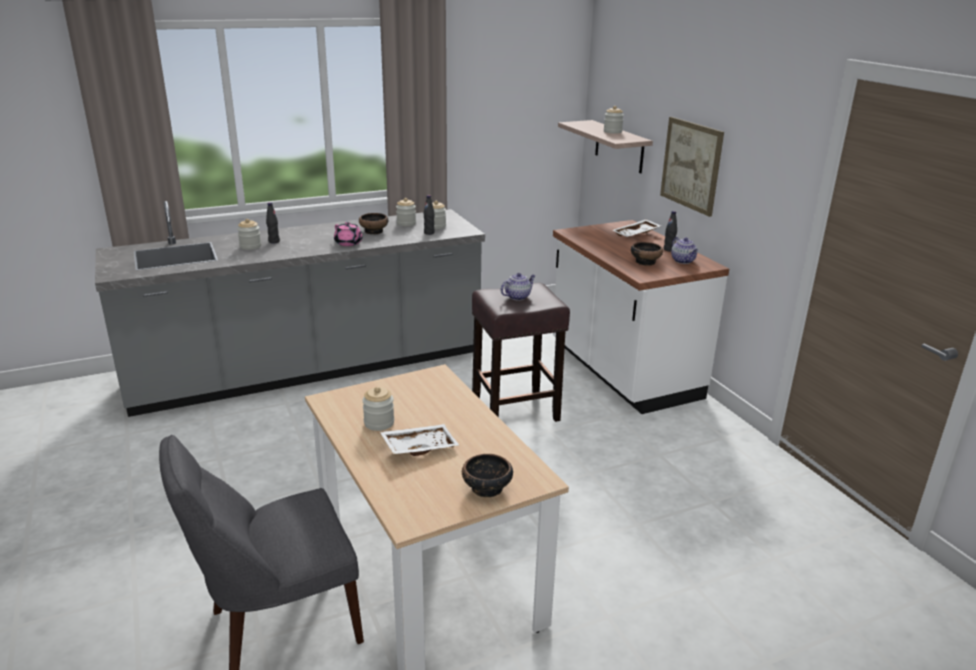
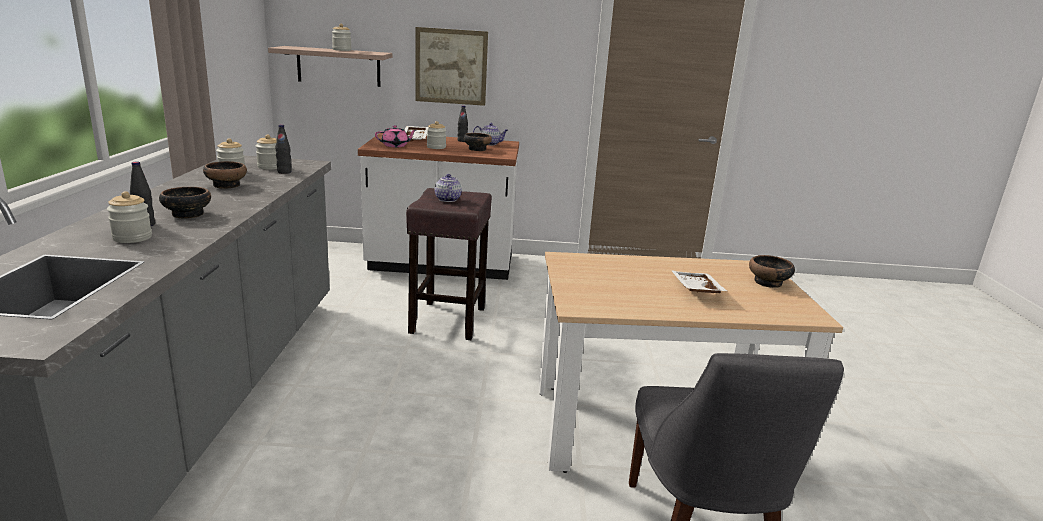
camera: 65 degrees left, 5 degrees down
pink teapot [334,222,362,246] -> pink teapot moved to [375,125,416,147]
jar [362,387,394,431] -> jar moved to [427,121,446,149]
none -> bowl [159,187,211,219]

